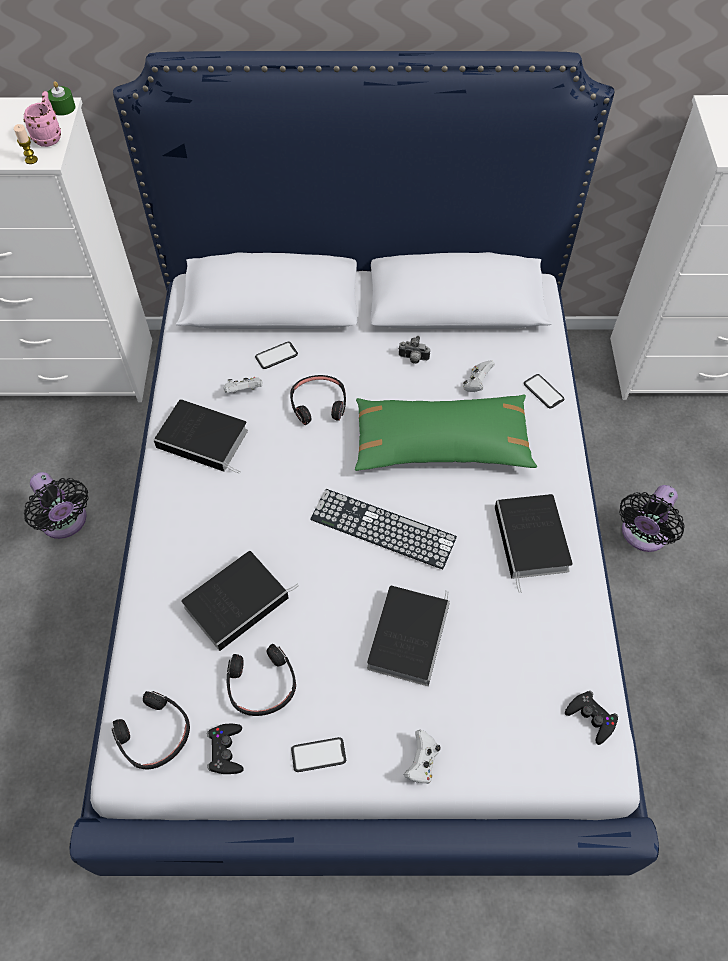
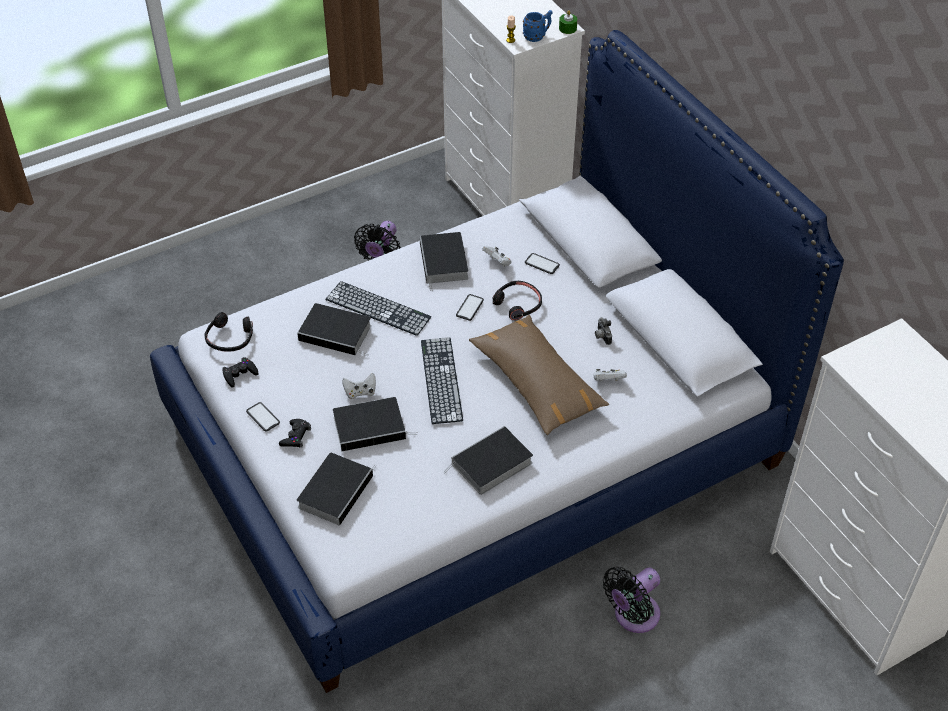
camera: 60 degrees right, 10 degrees down
pink mug [24,91,61,147] -> blue mug [523,10,553,42]
black headphones [227,644,296,716] -> none
green pillow [355,394,537,471] -> brown pillow [469,315,609,435]
white game controller [404,730,441,784] -> white game controller moved to [342,373,376,399]
phone [524,374,564,409] -> phone moved to [456,294,484,321]
black game controller [565,691,618,745] -> black game controller moved to [279,419,311,447]
black fan [619,485,685,552] -> black fan turned 45 degrees counterclockwise [603,567,660,633]
none -> book [297,452,376,526]
none -> keyboard [325,281,431,336]

